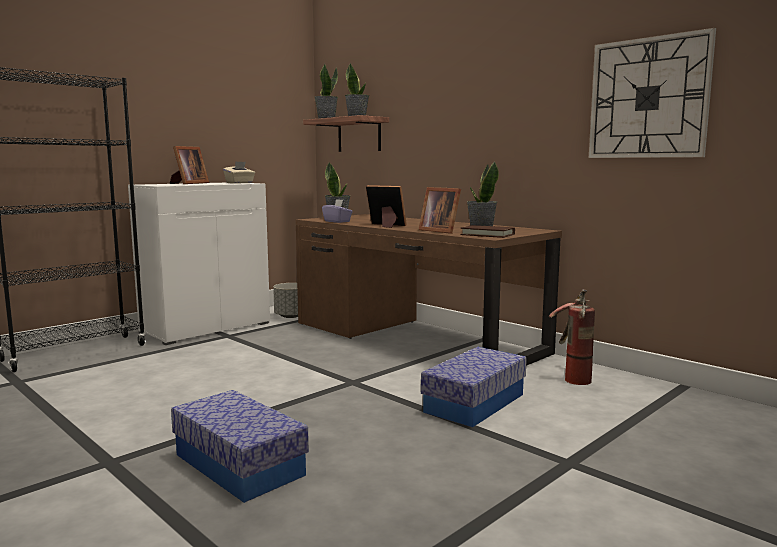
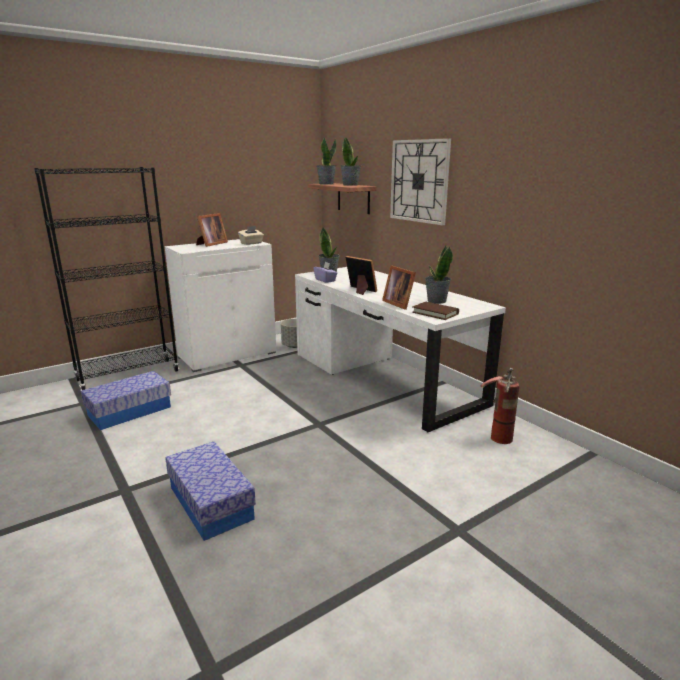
camera: 10 degrees right, 10 degrees up
brown desk [296,214,562,366] -> white desk [295,267,506,432]
storage box [421,347,527,427] -> storage box moved to [81,371,171,430]
wall clock [589,28,716,158] -> wall clock moved to [390,138,451,225]

